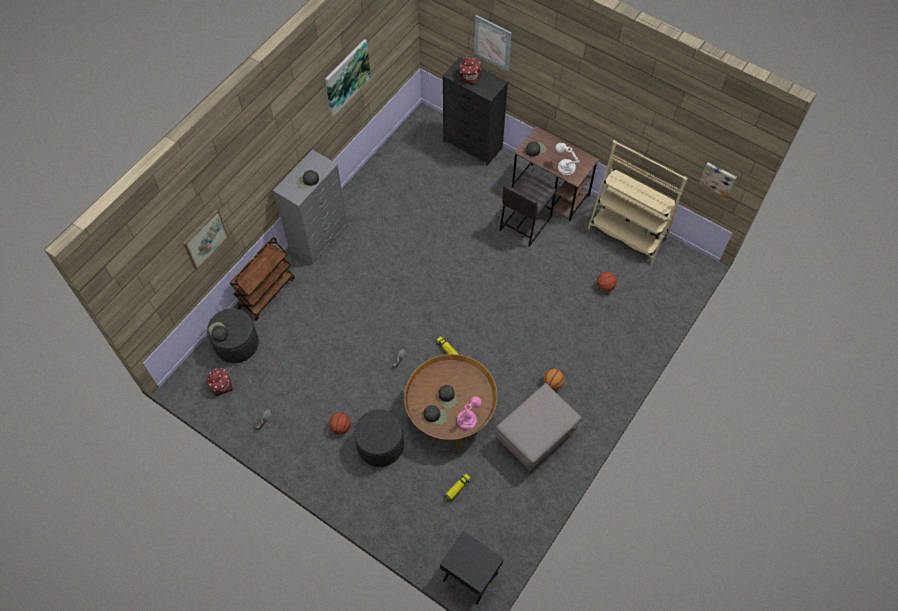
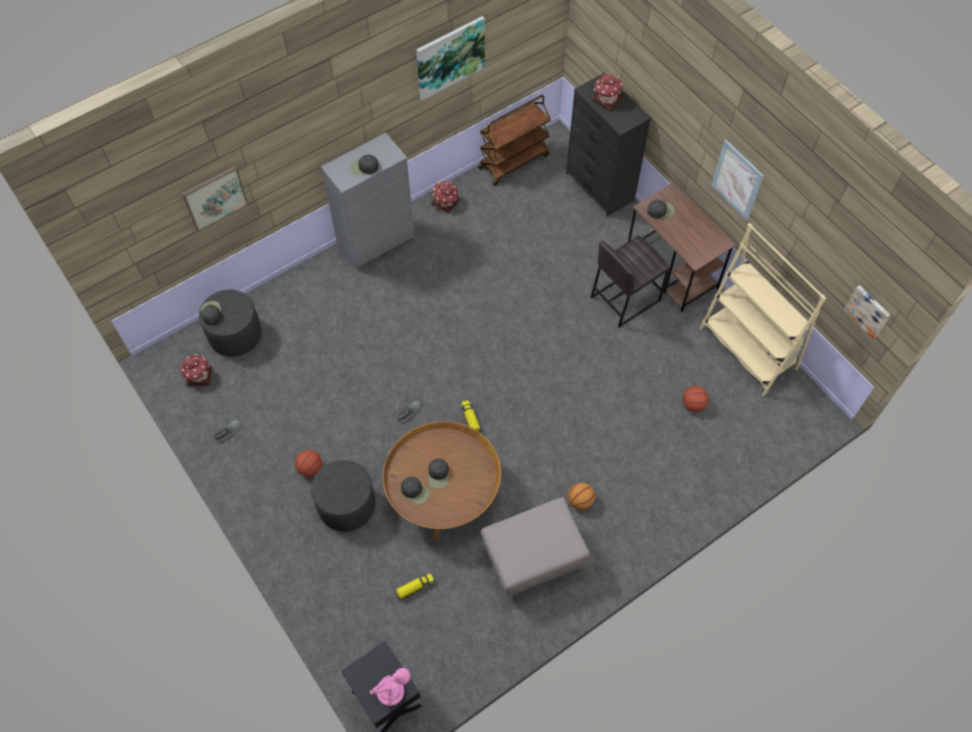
camera: 20 degrees right, 0 degrees up
brown cart [229,237,294,321] -> brown cart moved to [478,95,551,186]
pink table lamp [457,397,481,429] -> pink table lamp moved to [370,668,410,706]
picture [474,15,512,71] -> picture moved to [711,140,764,220]
white table lamp [556,143,580,175] -> none
none -> toy house [432,181,460,213]

